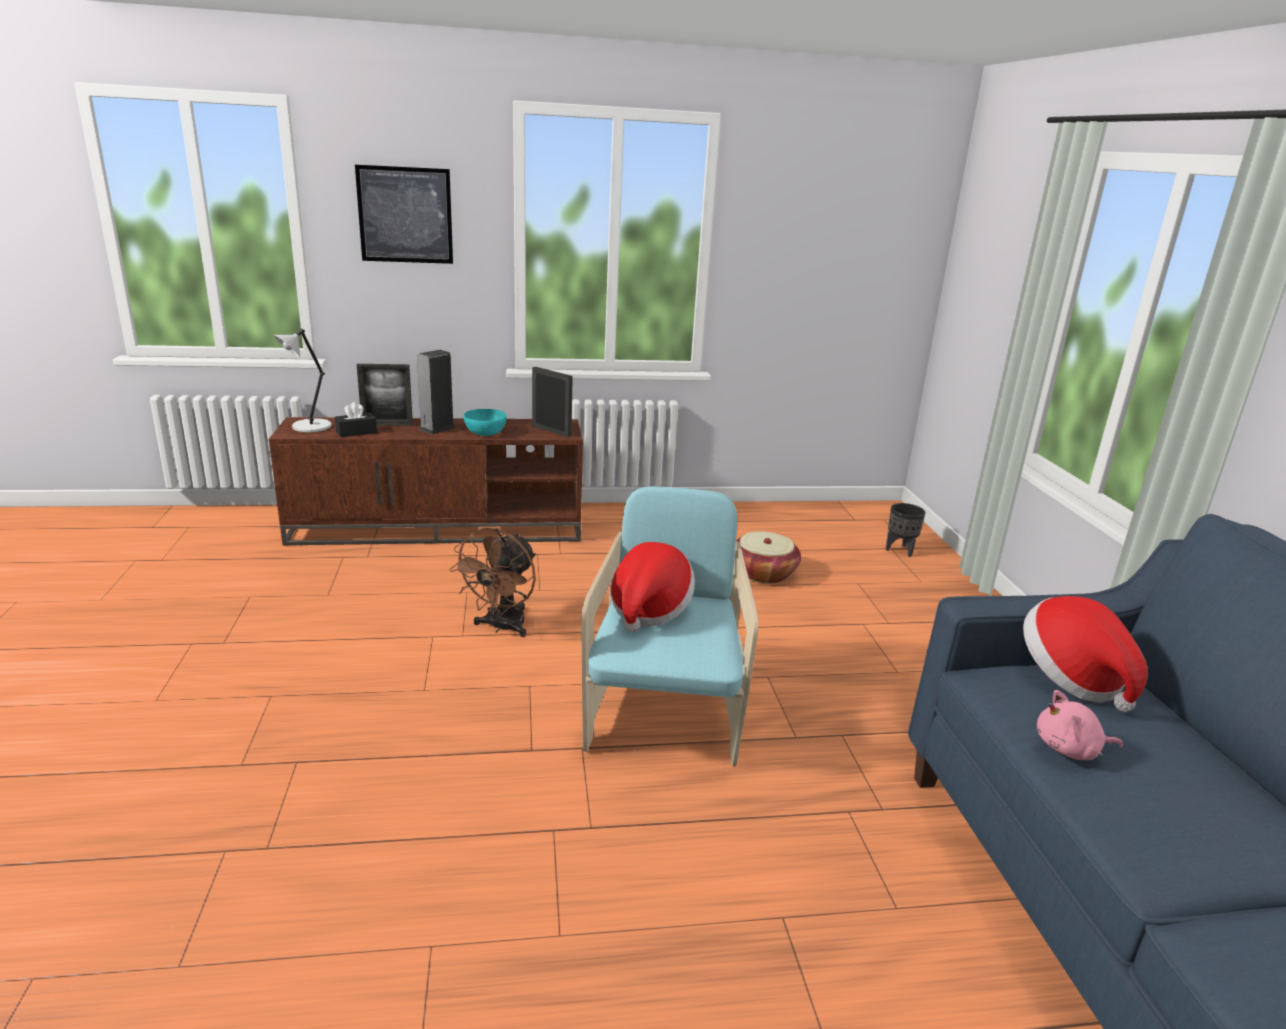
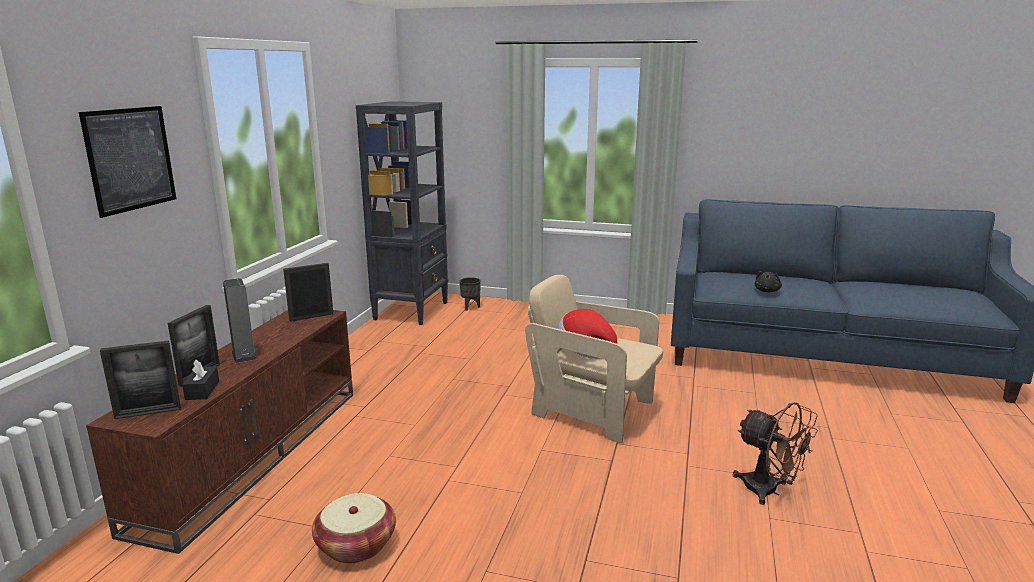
camera: 65 degrees left, 5 degrees down
grey table lamp [274,328,332,432] -> picture frame [100,341,181,419]
brown fan [449,528,536,637] -> brown fan moved to [733,402,818,505]
turquoise bowl [464,409,506,436] -> none
turquoise armchair [581,486,758,767] -> beige armchair [525,275,663,443]
basket [736,531,801,583] -> basket moved to [312,493,396,563]
hat [1023,596,1148,712] -> none
pink plush toy [1037,690,1123,760] -> black plush toy [755,271,782,292]
none -> black bookcase [356,101,448,325]

